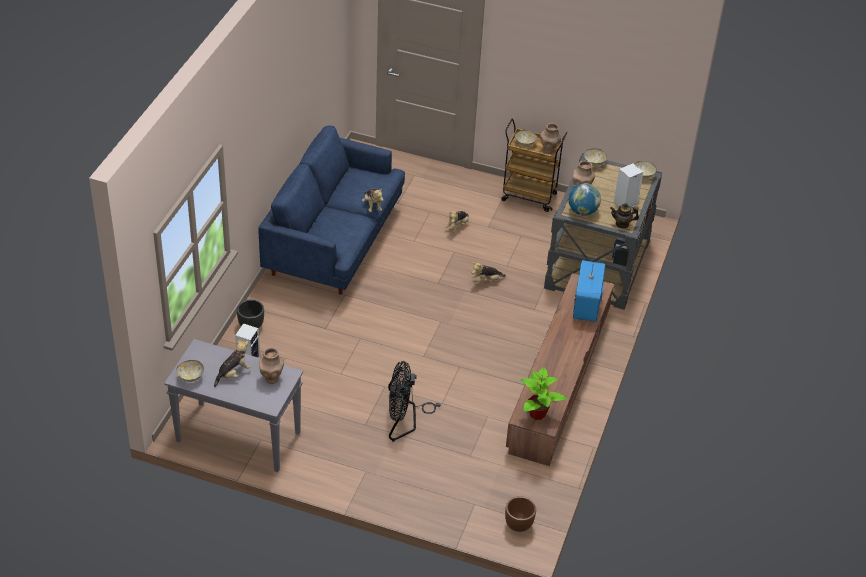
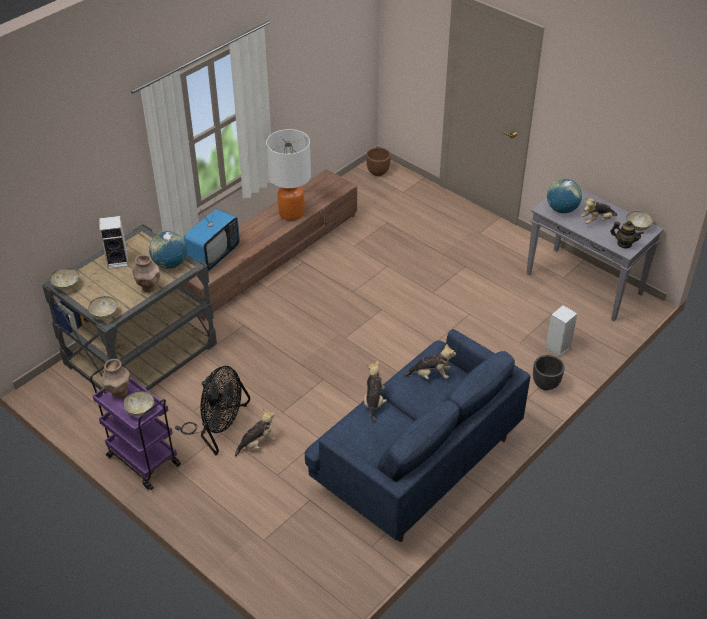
camera: 155 degrees left, 0 degrees up
brown vase [259,348,284,384] -> globe [547,179,582,213]
black fan [388,361,440,442] -> black fan moved to [175,366,250,456]
plush toy [472,262,506,285] -> plush toy moved to [404,343,456,379]
brown cart [501,119,568,212] -> purple cart [90,366,181,490]
potted plant [520,367,568,420] -> none
teapot [610,203,639,228] -> teapot moved to [610,221,644,248]
none -> table lamp [266,129,311,221]

